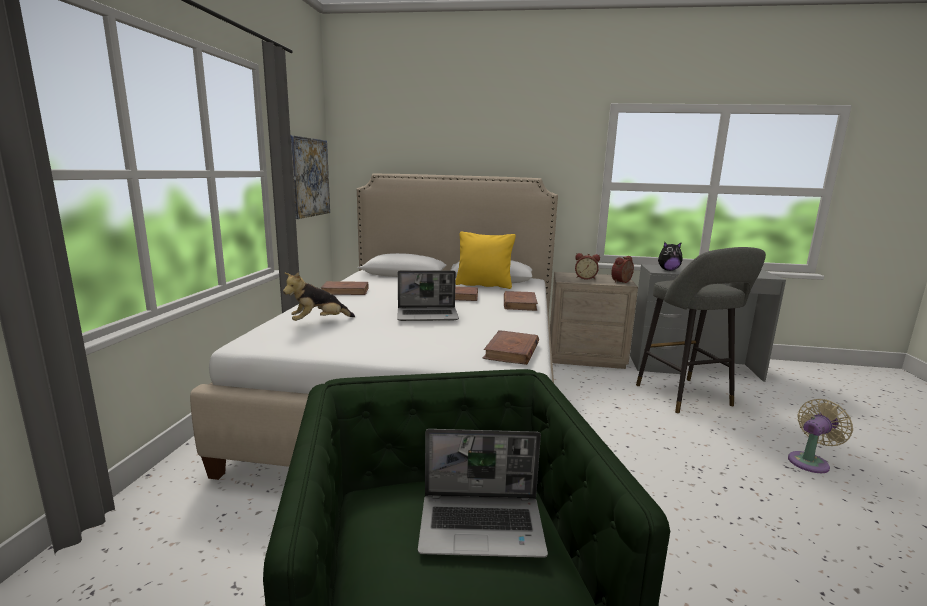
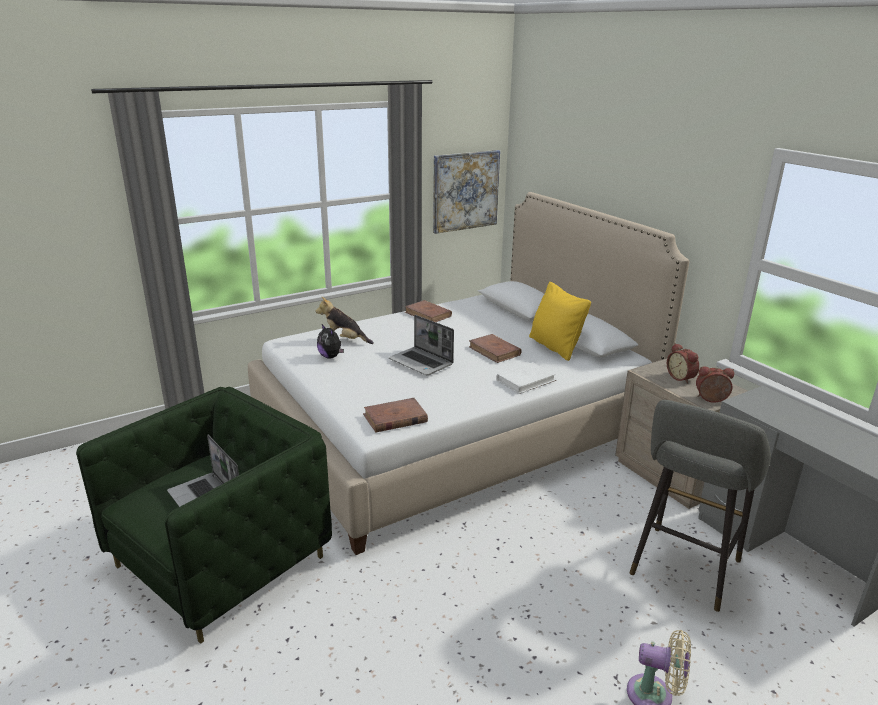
camera: 50 degrees right, 10 degrees up
brown book [504,291,538,311] -> white book [496,362,556,394]
plush toy [658,242,682,271] -> plush toy moved to [317,324,344,359]

